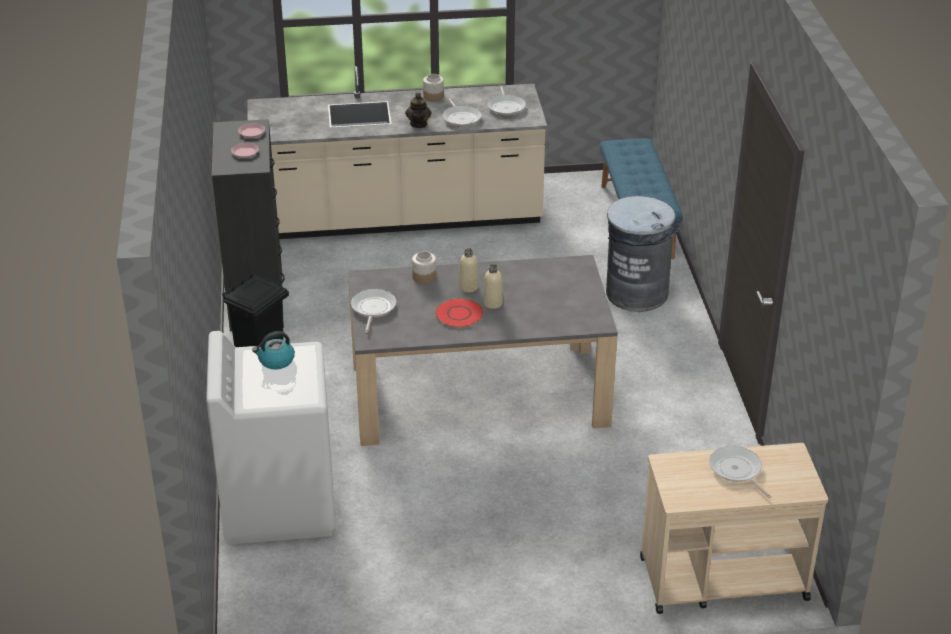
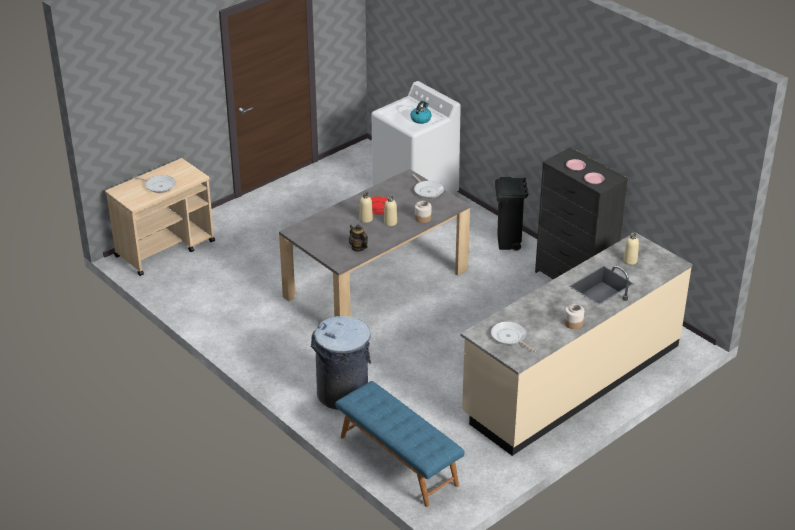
camera: 145 degrees right, 0 degrees up
teapot [405,92,431,128] -> teapot moved to [349,225,368,252]
frying pan [443,97,482,127] -> none
none -> beige bottle [623,233,639,265]

